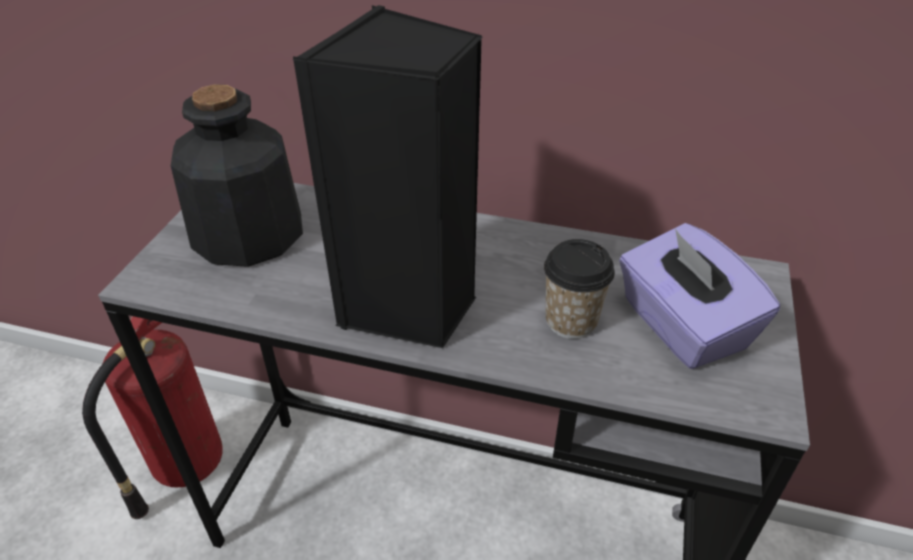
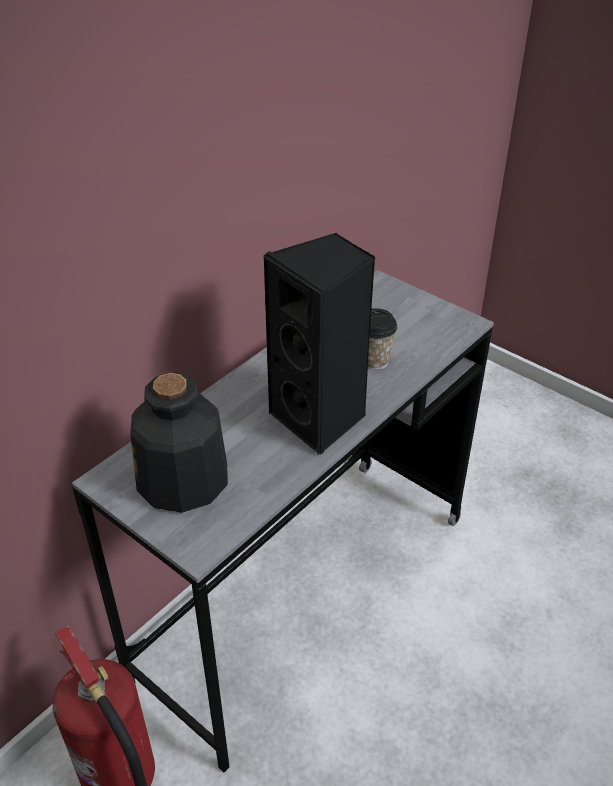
camera: 65 degrees left, 0 degrees up
purple tissue box [619,223,780,369] -> none

